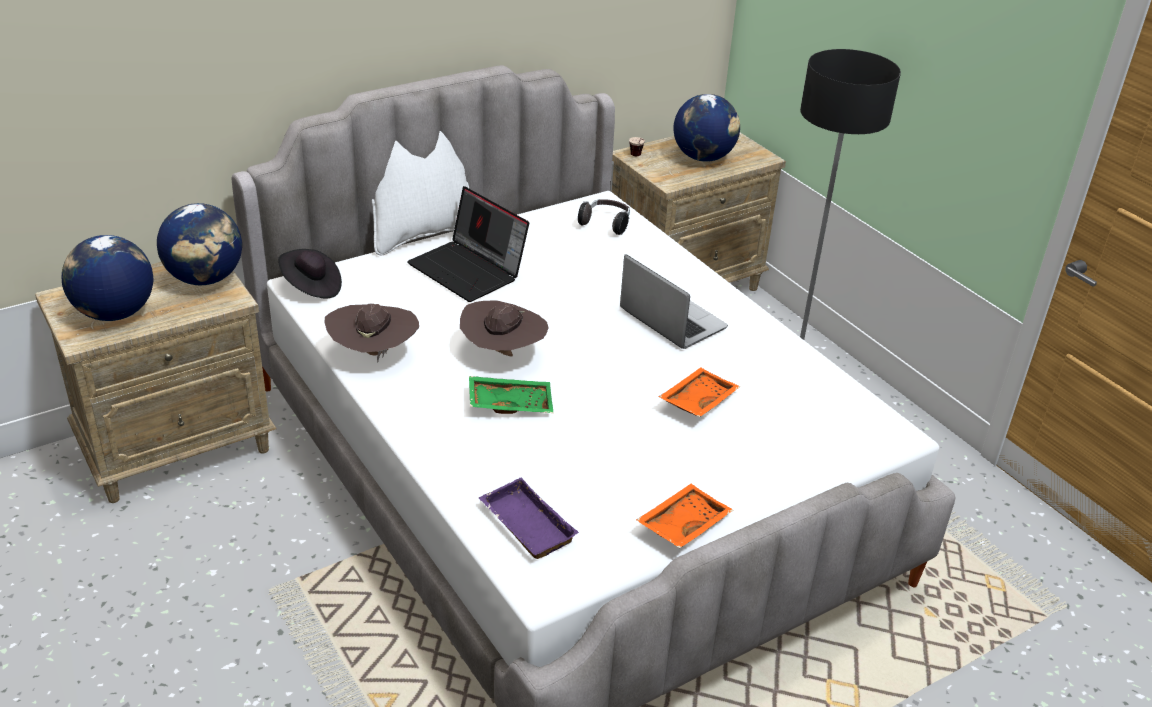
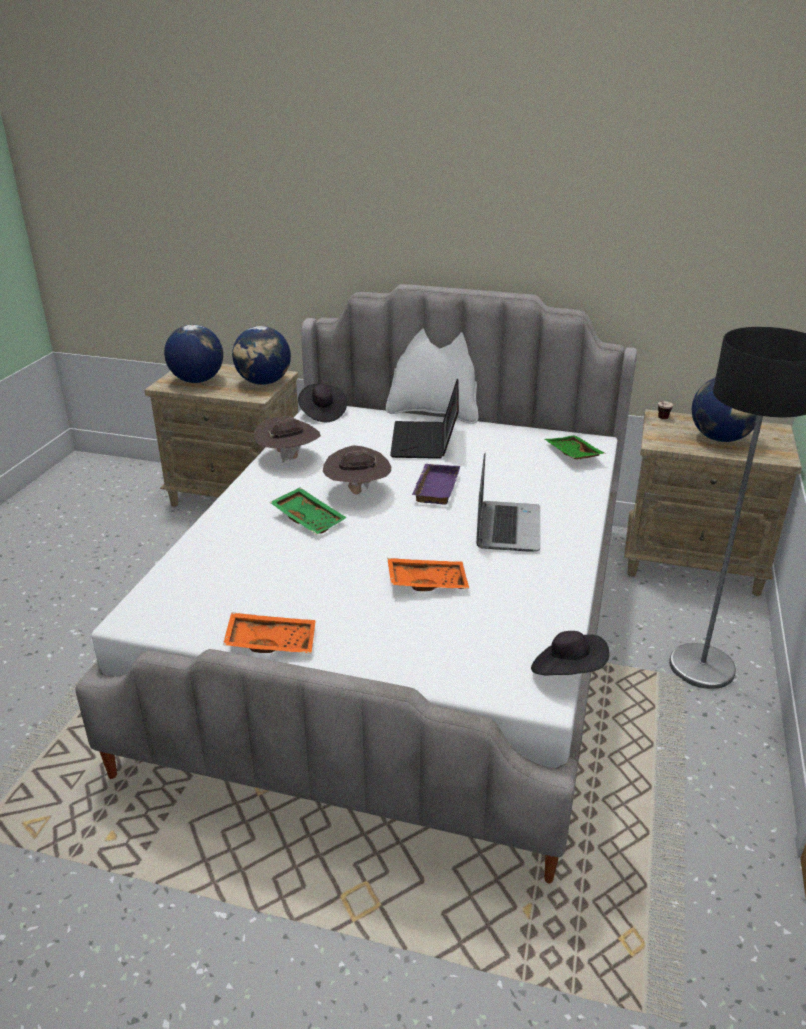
camera: 50 degrees right, 5 degrees down
purple tray [478,477,579,559] -> purple tray moved to [412,464,460,504]
headphones [578,199,630,235] -> green tray [545,435,605,459]
none -> black hat [531,631,609,676]

